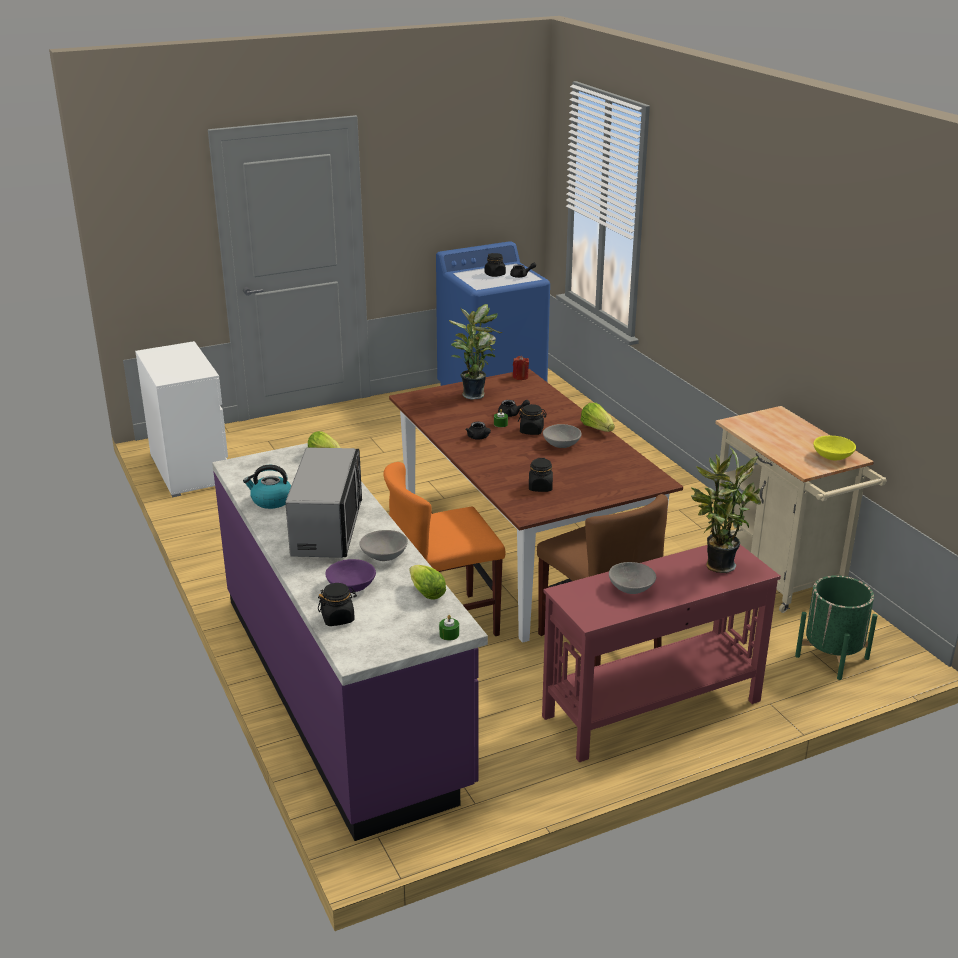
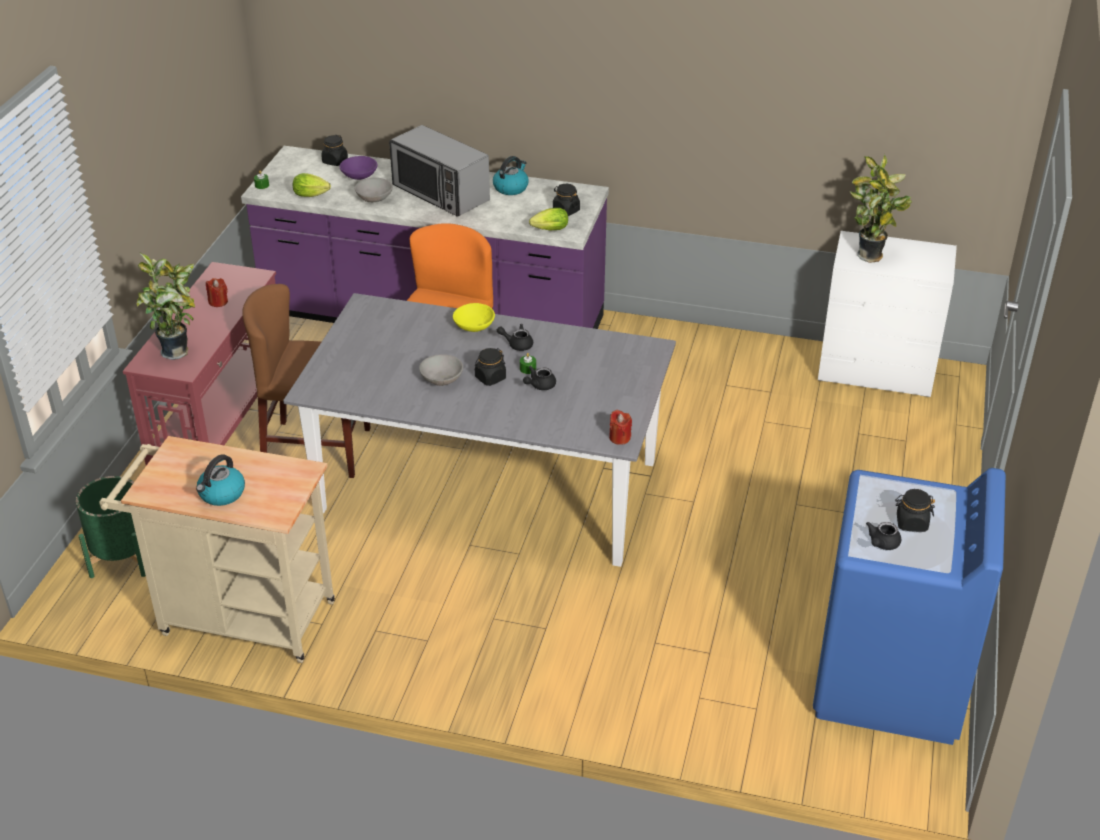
camera: 130 degrees right, 10 degrees up
brown dining table [389,369,683,643] -> grey dining table [283,293,676,567]
potted plant [449,304,502,400] -> potted plant moved to [850,154,912,263]
black jar [529,458,553,492] -> black jar moved to [553,184,580,216]
lettuce [581,403,614,432] -> none
grey bowl [609,562,656,594] -> red candle [206,278,228,307]
yellow bowl [813,436,856,460] -> yellow bowl moved to [453,303,495,332]
none -> kettle [196,454,245,506]

